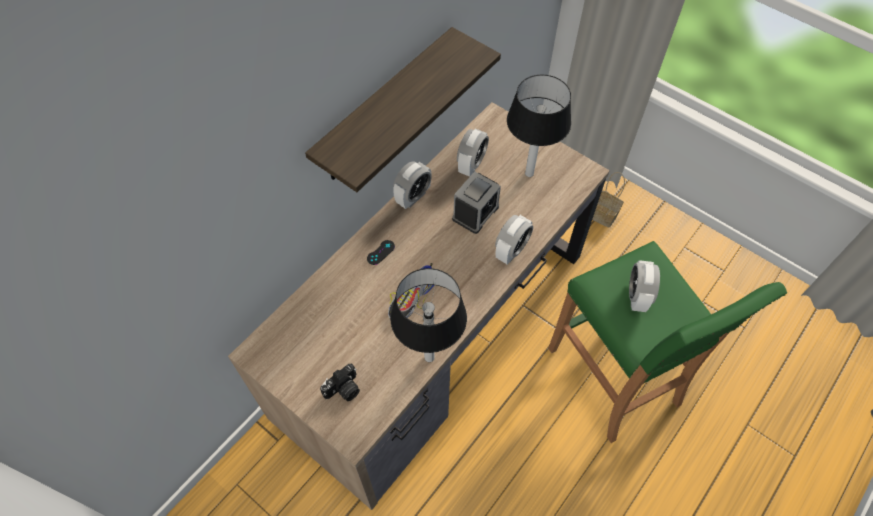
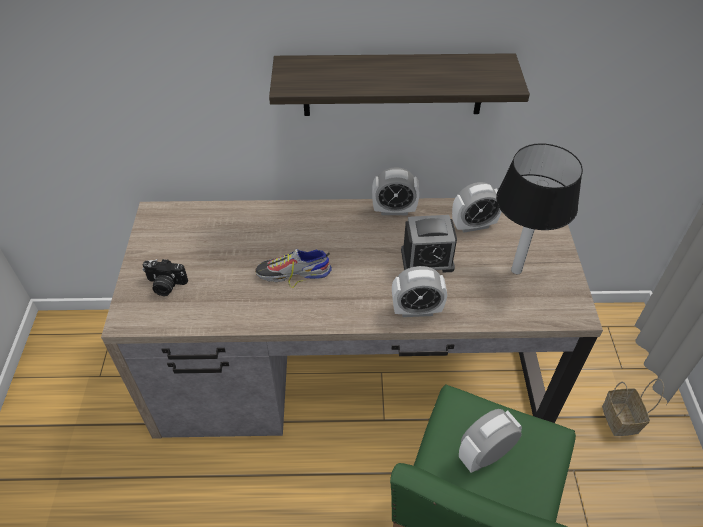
camera: 50 degrees right, 10 degrees down
black game controller [367,240,395,265] -> none
table lamp [390,268,467,362] -> none

